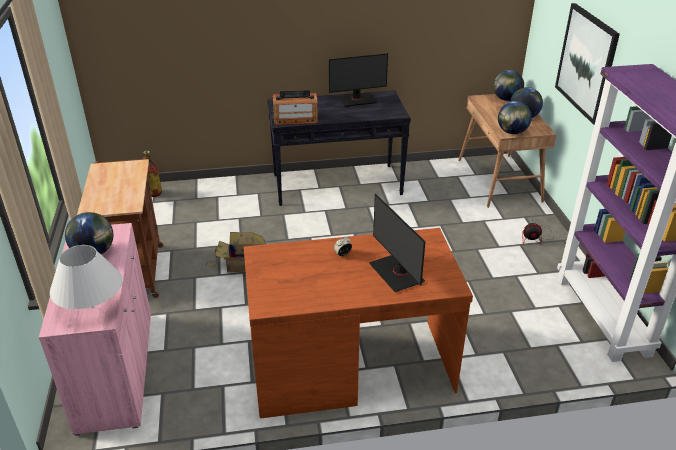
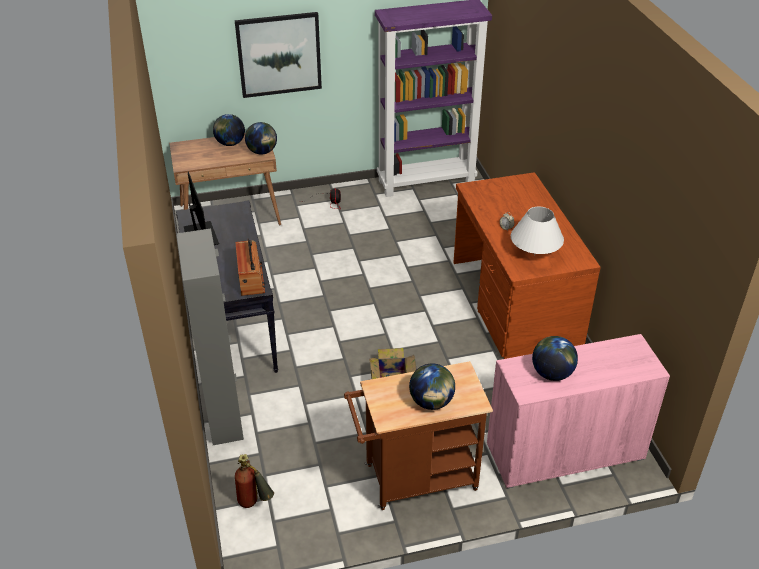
camera: 95 degrees left, 5 degrees up
white table lamp [50,245,123,309] -> white table lamp moved to [511,207,564,256]
monitor [369,194,425,292] -> none
globe [493,70,524,101] -> globe moved to [409,363,455,410]
none -> grey cabinet [177,229,244,445]

